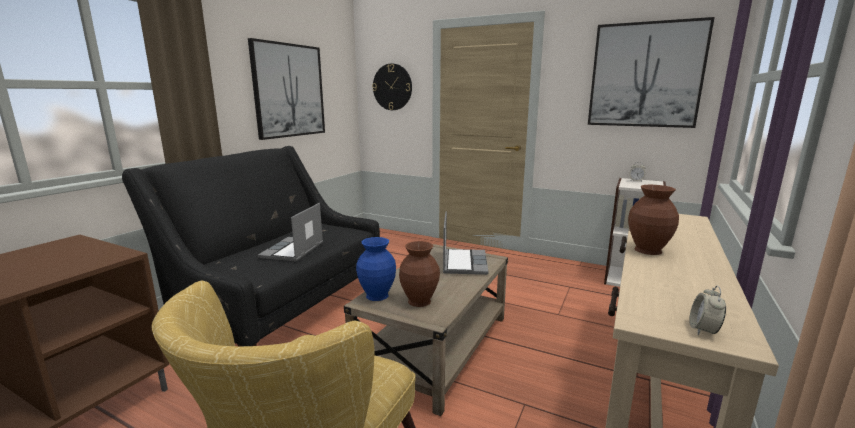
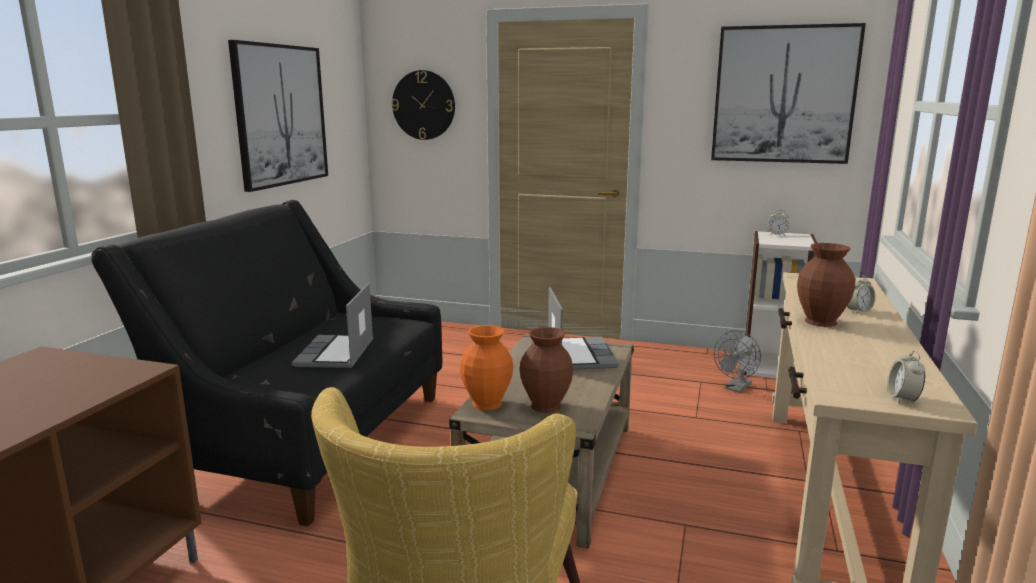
camera: 10 degrees left, 0 degrees up
blue vase [356,237,396,301] -> orange vase [460,325,513,410]
none -> grey fan [714,330,761,393]
none -> alarm clock [847,275,876,314]

